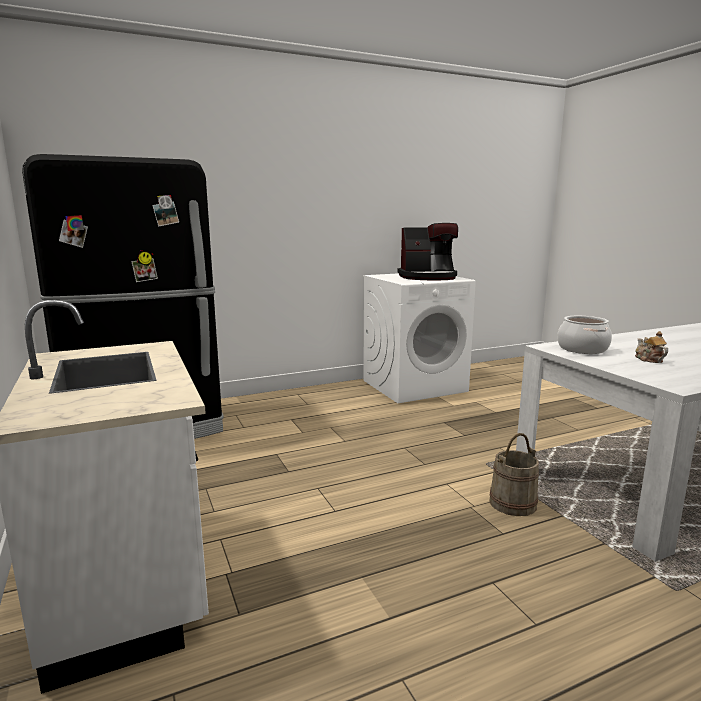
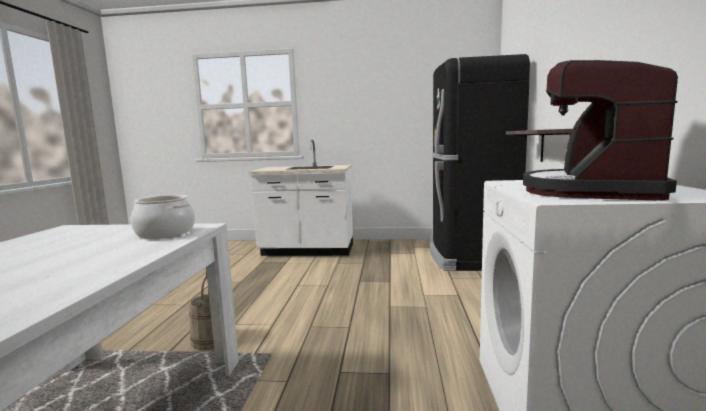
camera: 120 degrees right, 5 degrees down
teapot [635,331,668,363] -> none
none -> shelf [506,129,573,162]

